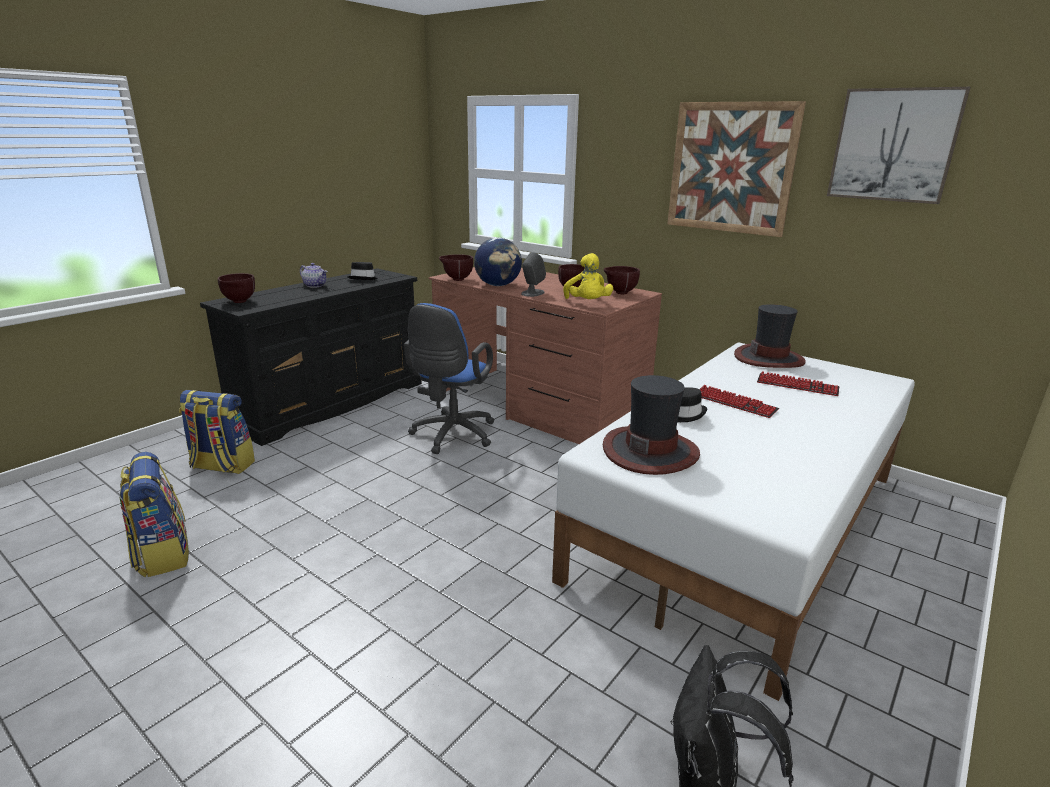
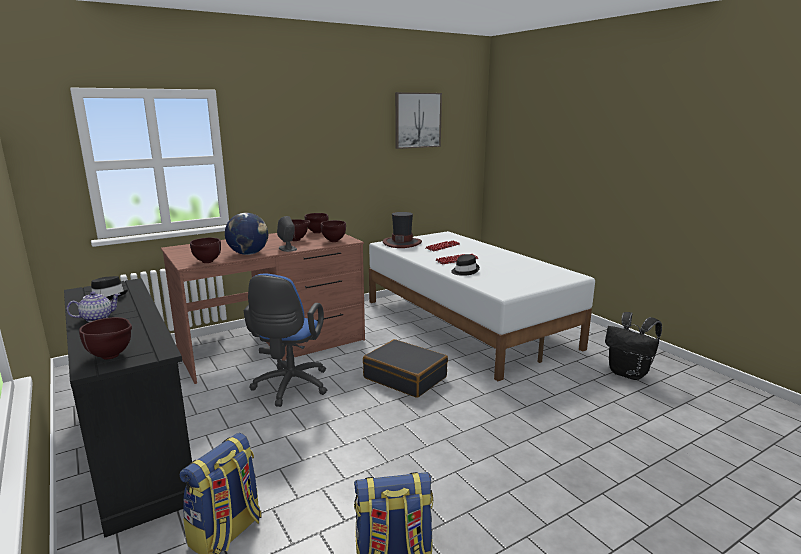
camera: 70 degrees left, 5 degrees down
blue office chair [404,303,495,454] -> blue office chair turned 60 degrees clockwise [244,273,327,407]
yellow plush toy [563,253,613,299] -> brown bowl [321,220,346,242]
hat [603,375,700,475] -> none
picture [667,101,806,237] -> none
none -> black suitcase [363,339,448,398]

